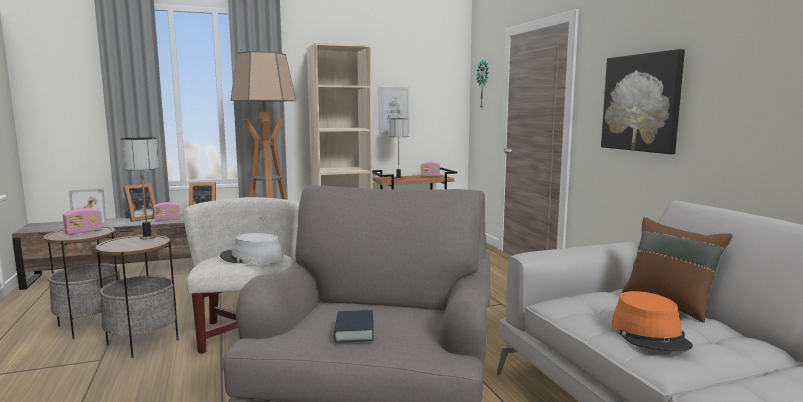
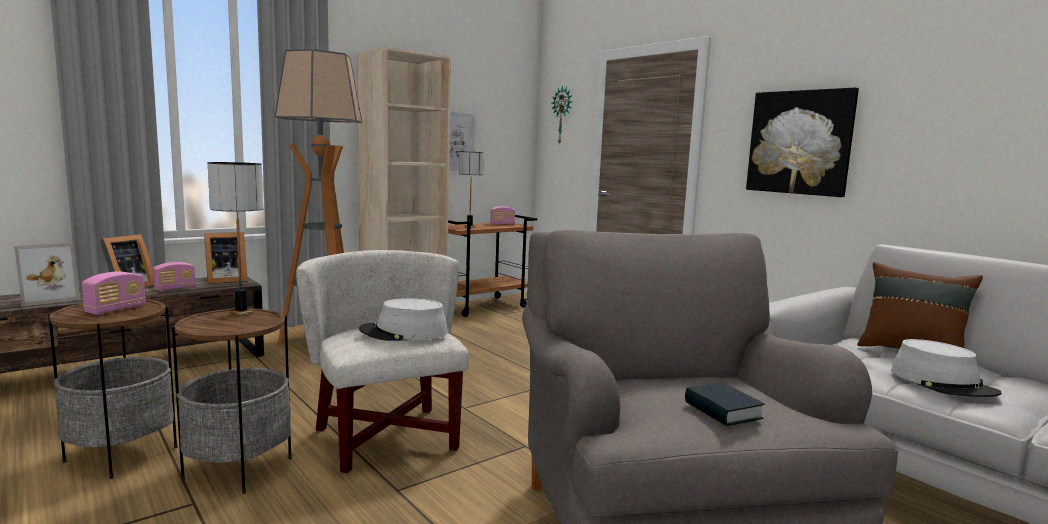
camera: 20 degrees left, 0 degrees up
orange hat [612,291,693,351] -> grey hat [891,339,1001,397]

